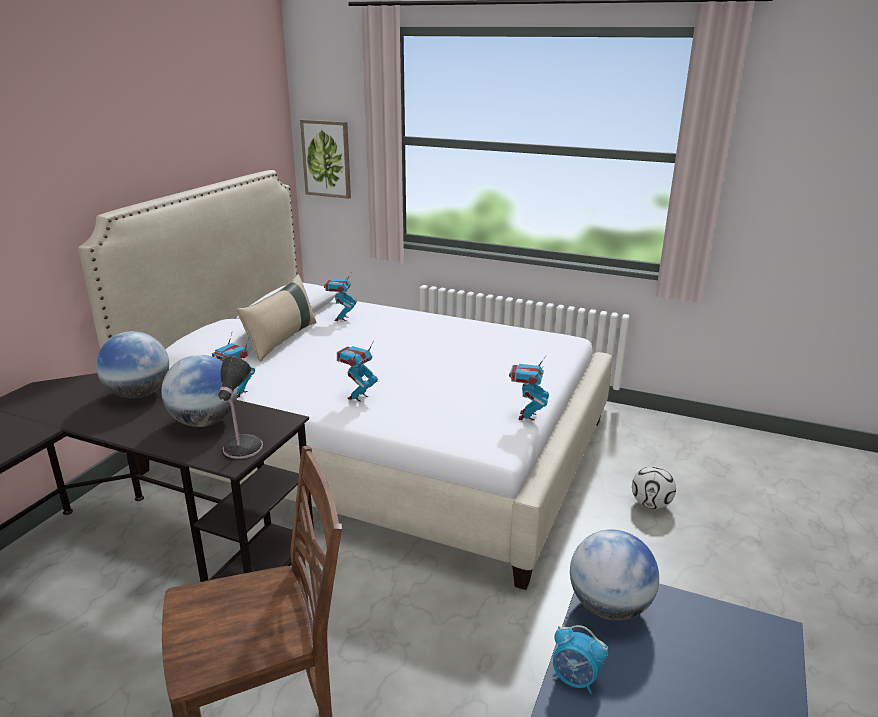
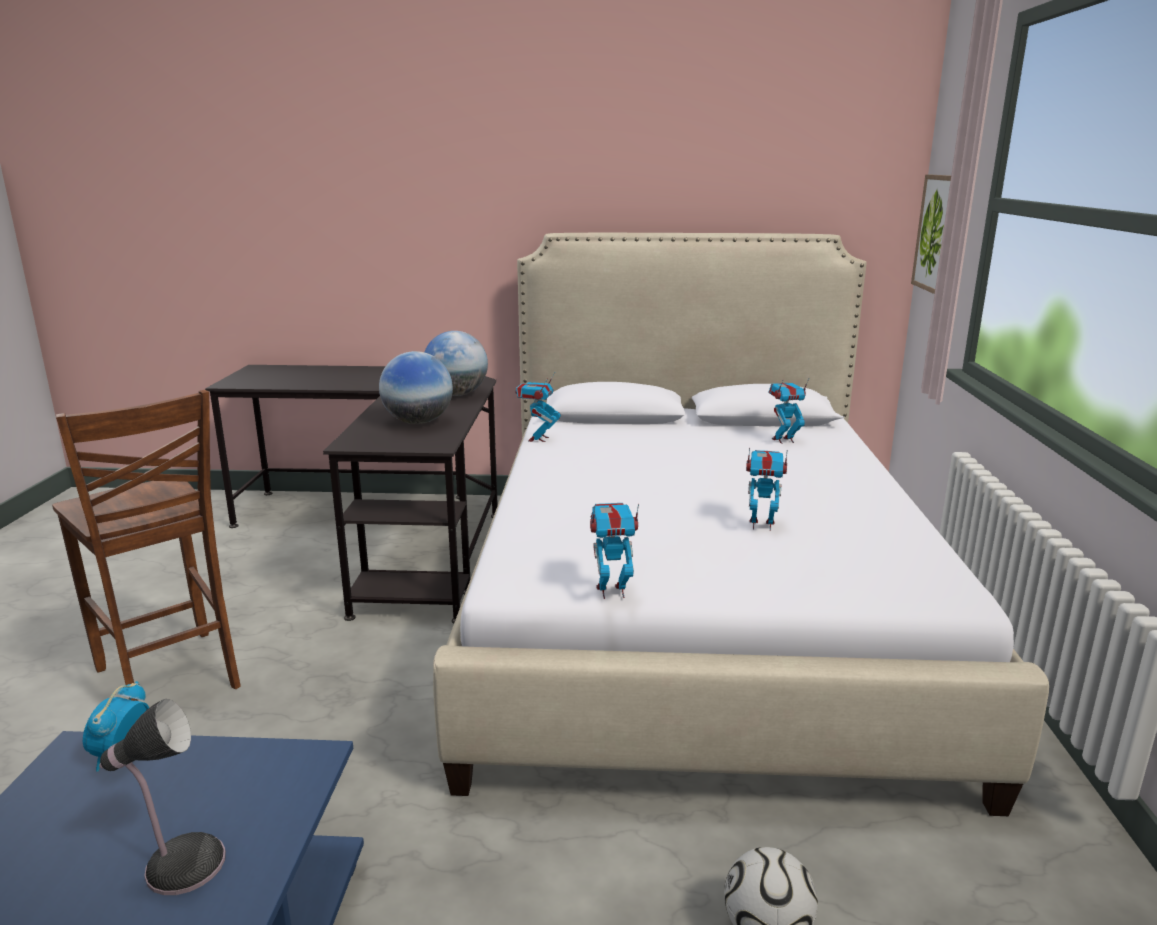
camera: 70 degrees right, 5 degrees down
table lamp [218,356,263,459] -> table lamp moved to [99,699,226,895]
beige pillow [237,274,317,362] -> none
toy robot [337,341,378,402] -> toy robot moved to [746,447,788,531]
globe [570,530,659,620] -> none

